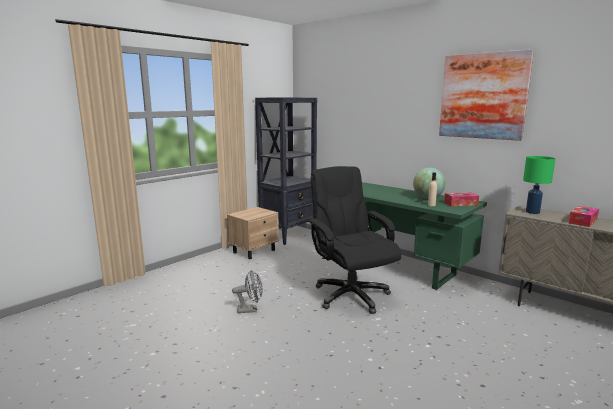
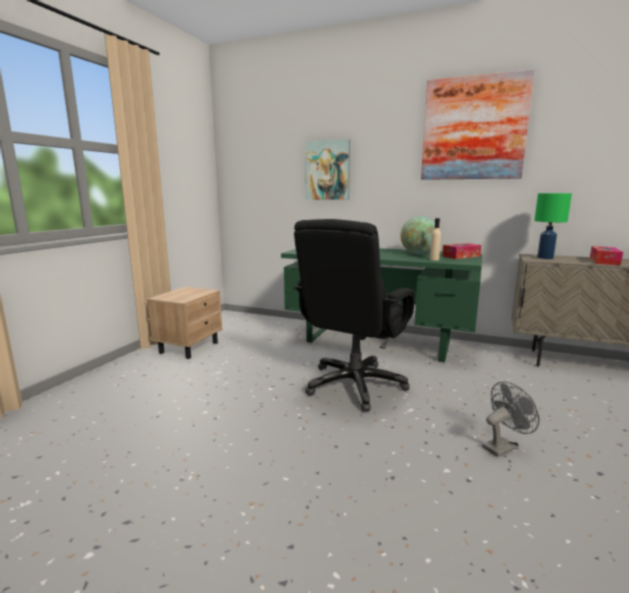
camera: 20 degrees left, 0 degrees up
grey fan [232,270,263,313] -> grey fan moved to [482,381,540,457]
black bookcase [255,98,317,245] -> none
black office chair [308,166,401,314] -> black office chair turned 105 degrees counterclockwise [294,219,415,411]
none -> picture [305,139,350,200]

